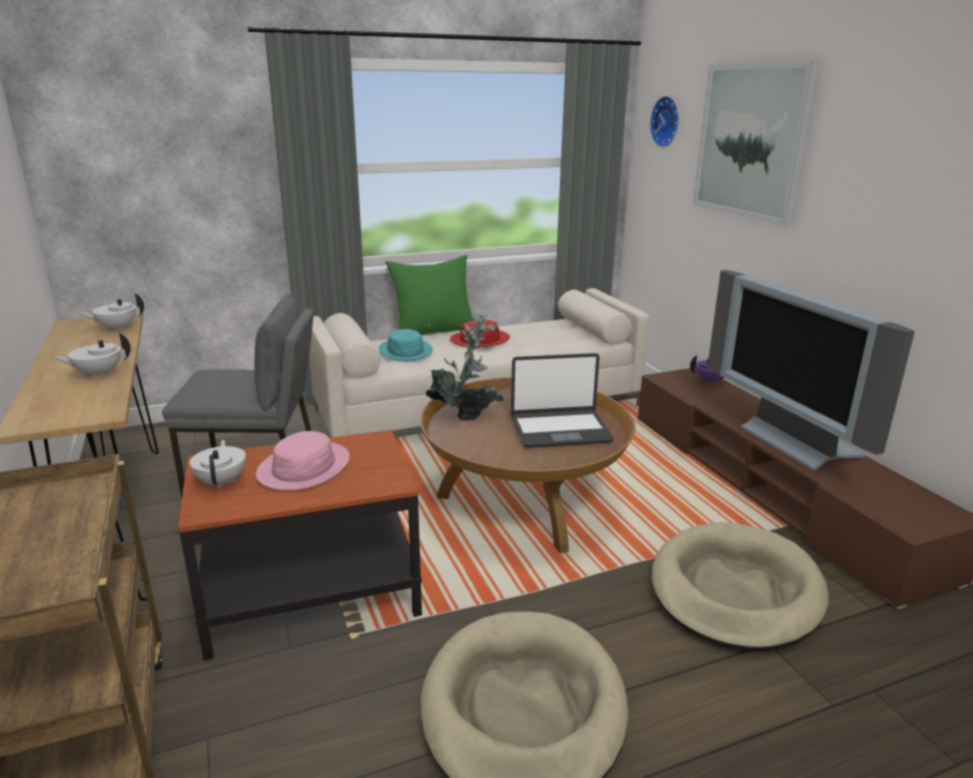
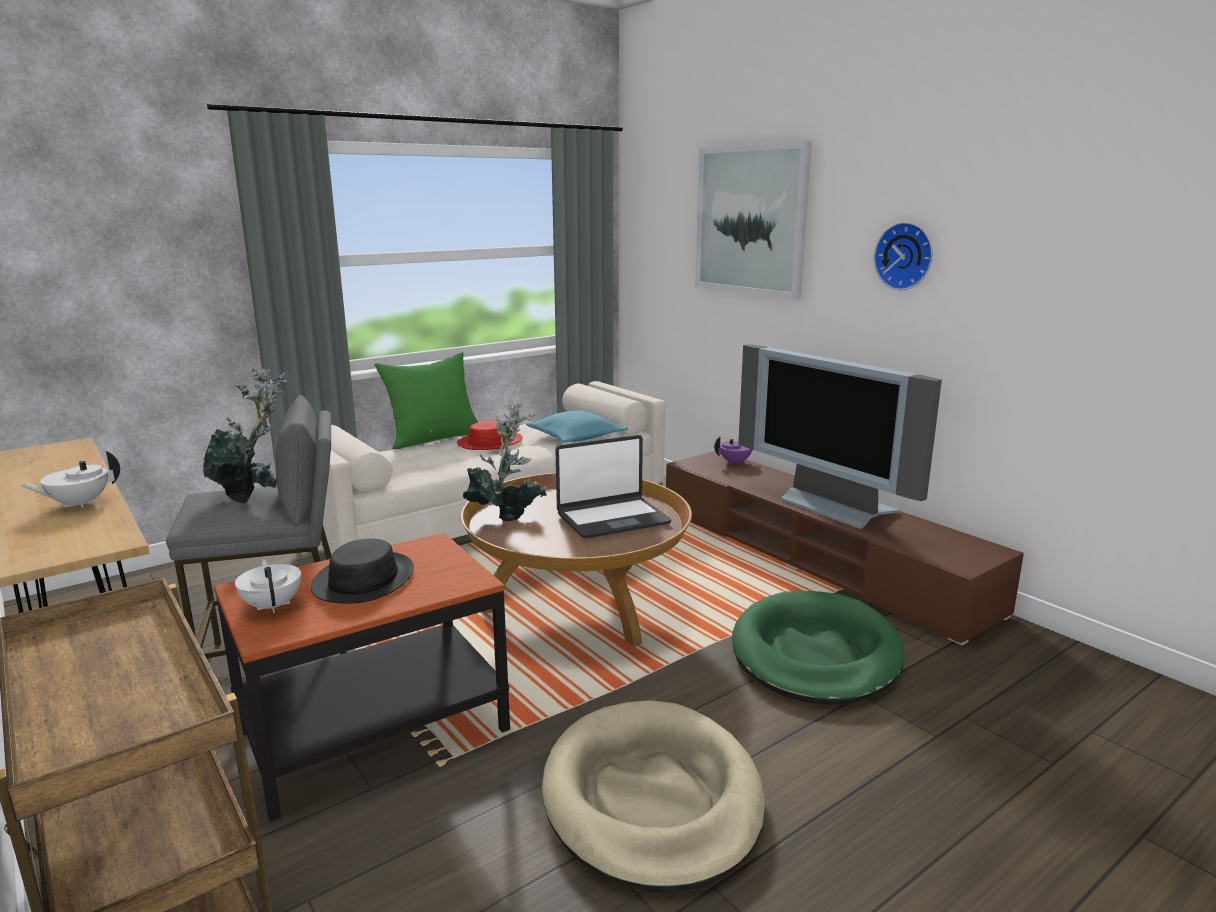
camera: 15 degrees left, 5 degrees down
white teapot [80,293,144,332] -> none
pink hat [256,431,350,491] -> black hat [311,539,414,604]
turquoise hat [378,329,433,361] -> none
wall clock [650,96,679,148] -> wall clock moved to [874,222,933,290]
beige dog bed [651,522,829,652] -> green dog bed [732,591,904,705]
none -> potted plant [203,368,287,503]
none -> turquoise pillow [526,411,628,443]

